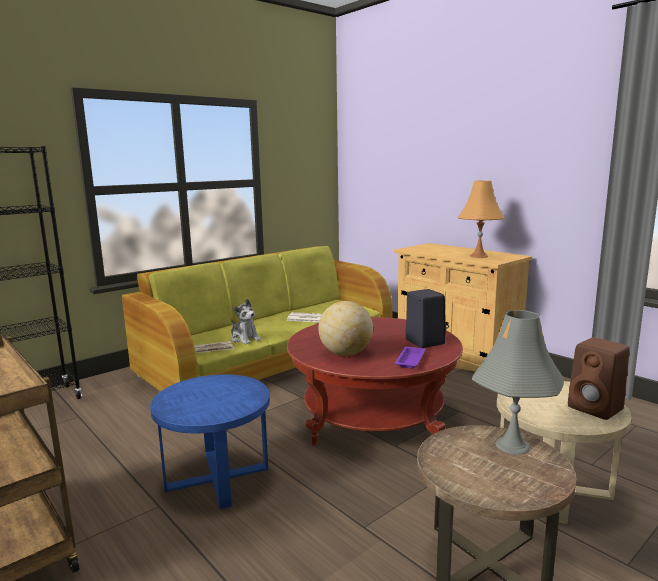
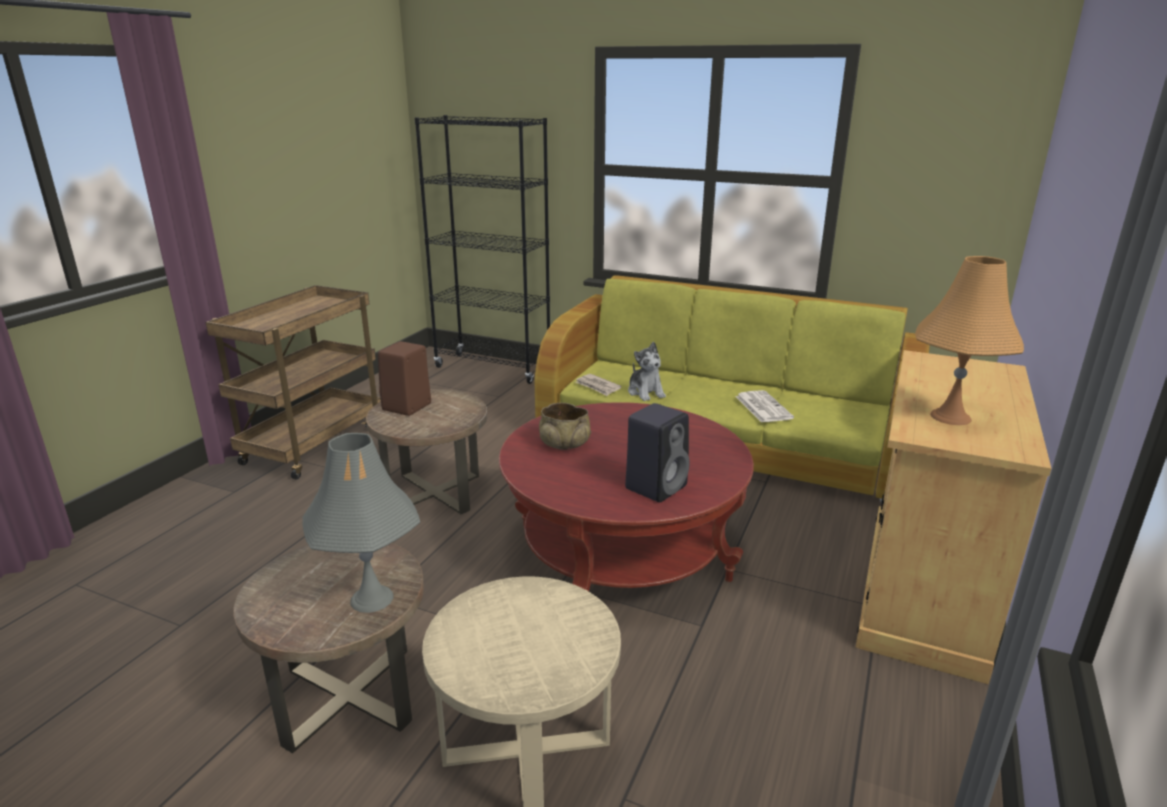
camera: 65 degrees right, 10 degrees up
blue side table [150,374,270,509] -> brown side table [366,389,487,514]
plush toy [231,299,261,345] -> plush toy turned 45 degrees counterclockwise [628,342,666,401]
globe [318,301,373,356] -> beige bowl [539,403,591,450]
purple tray [395,347,425,369] -> none
brown speaker [568,337,630,420] -> brown speaker moved to [378,341,431,416]

